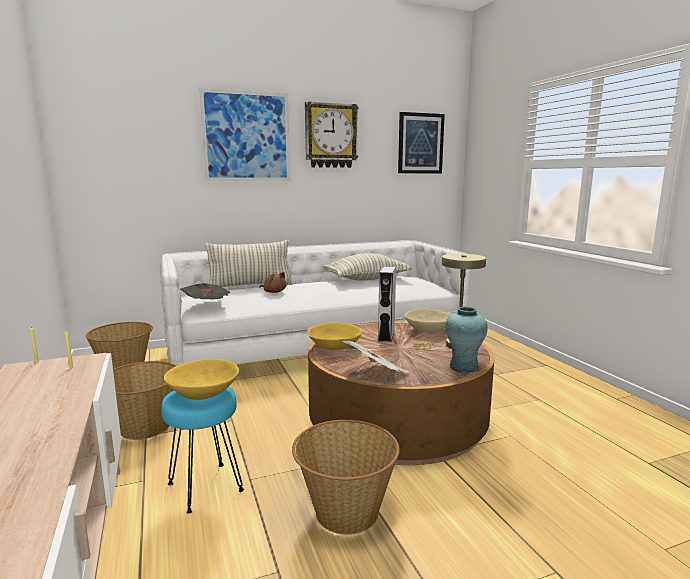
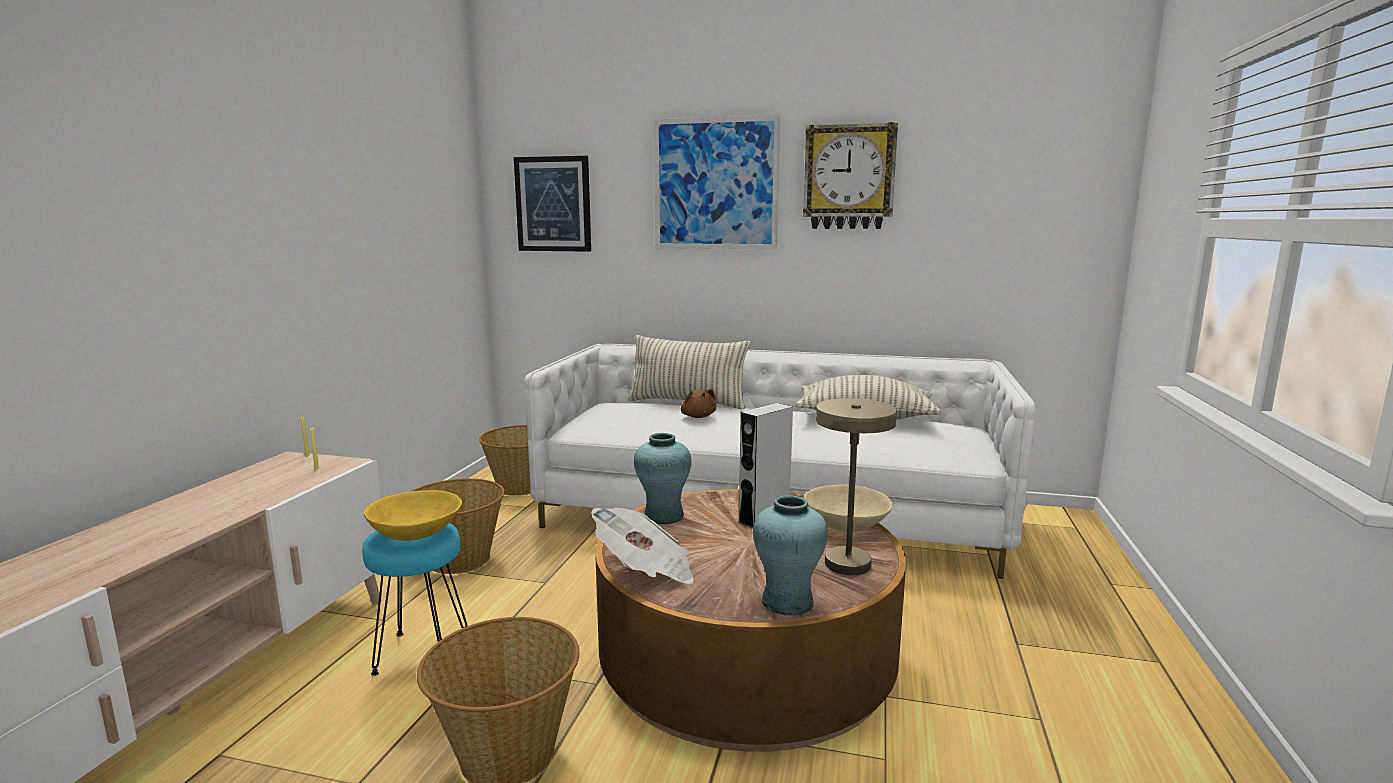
camera: 35 degrees right, 0 degrees up
newspaper [180,283,230,299] -> none
yellow bowl [307,323,363,350] -> turquoise vase [634,433,691,524]
picture [398,112,445,173] -> picture moved to [514,156,591,252]

